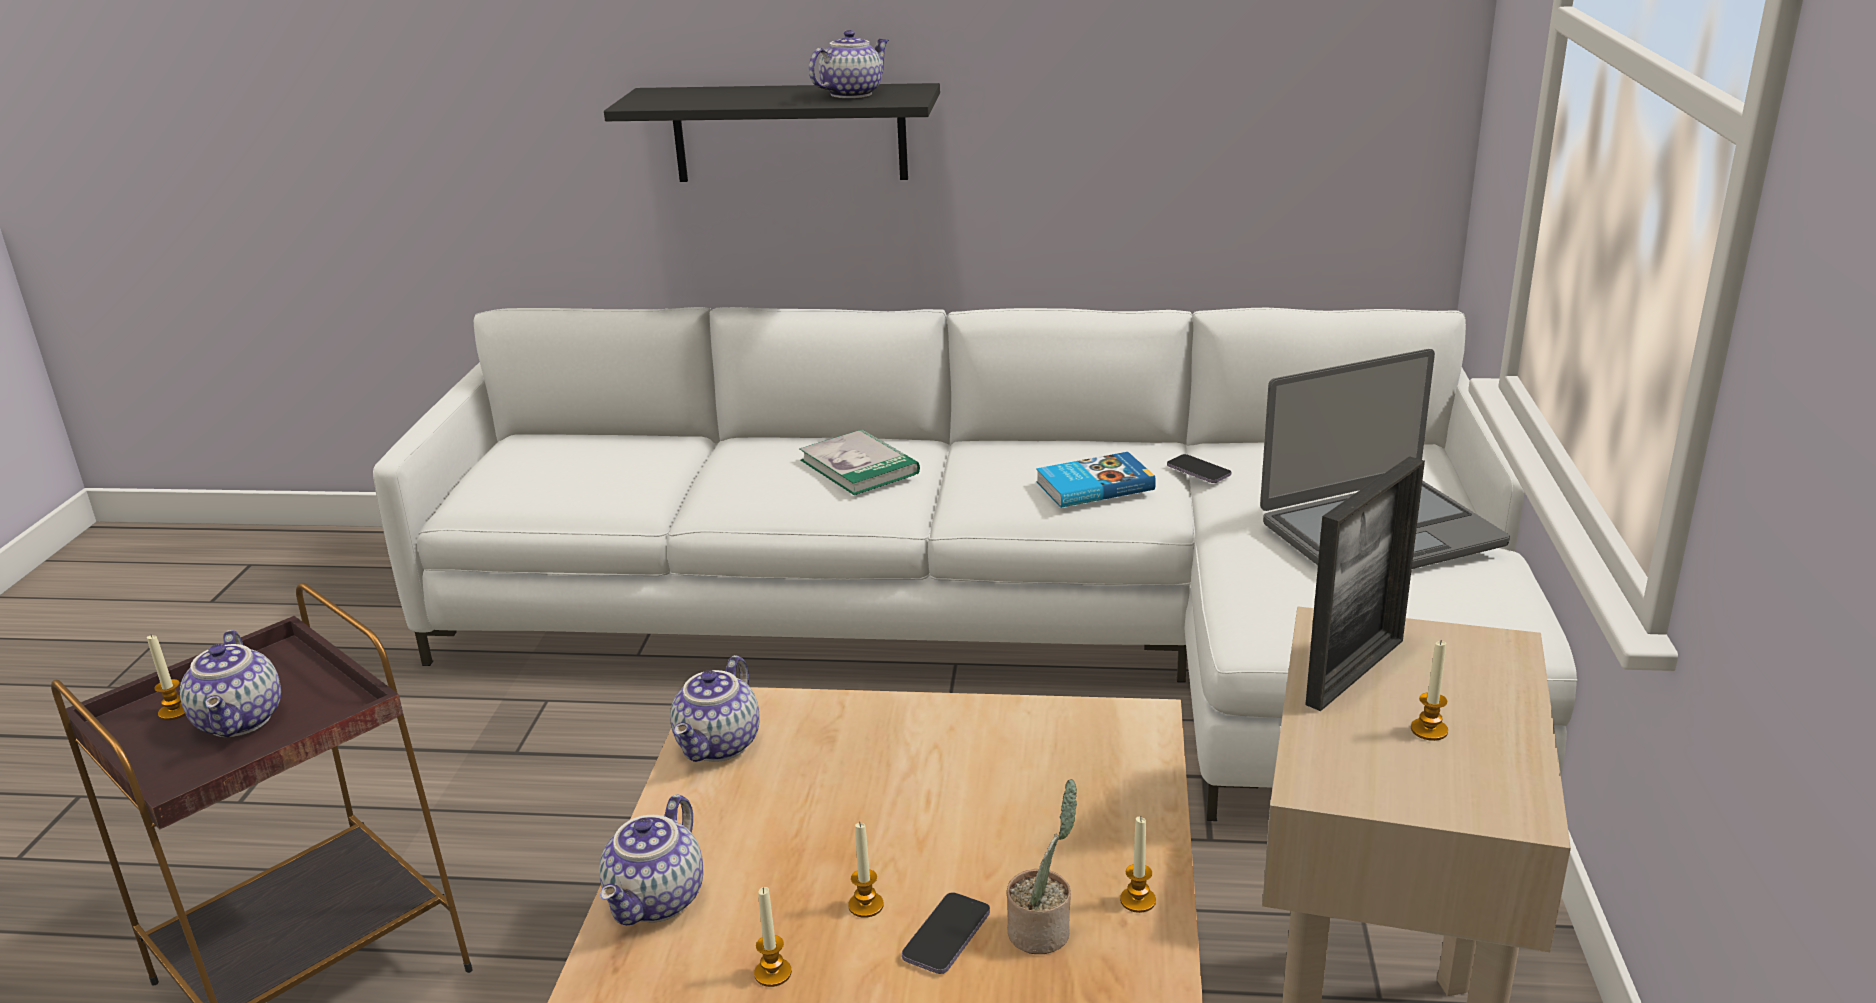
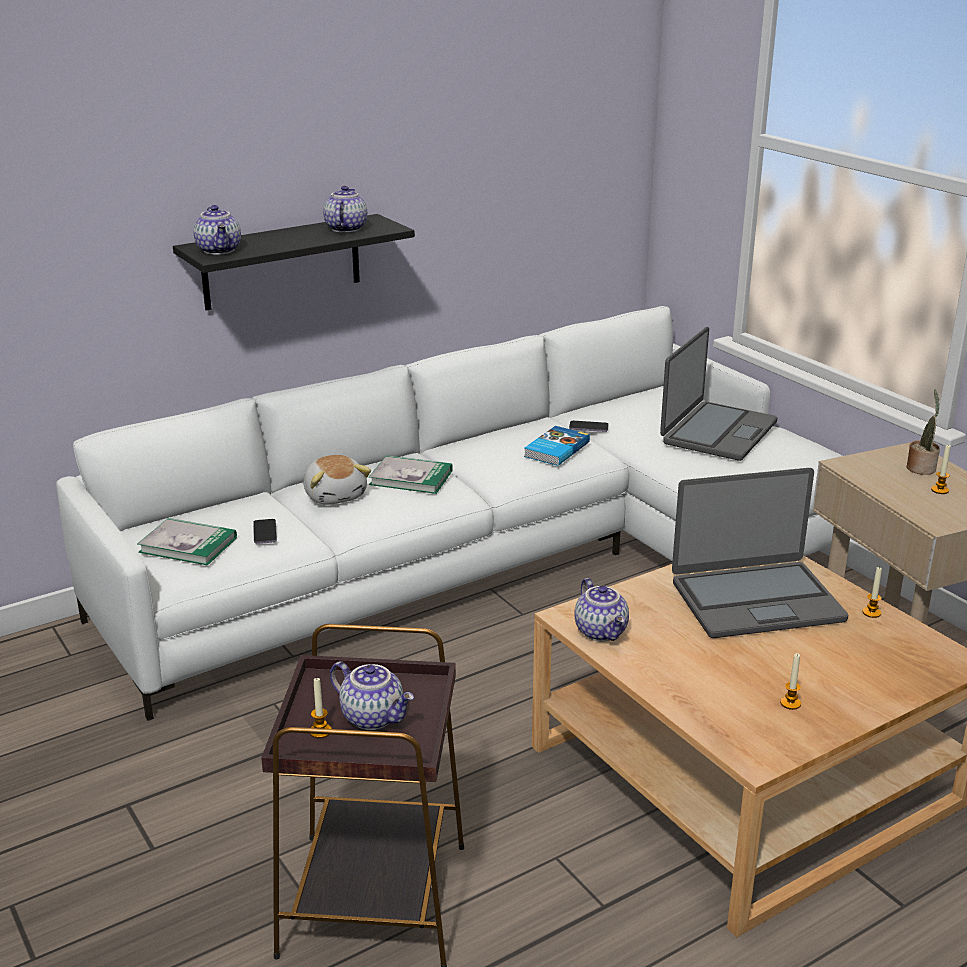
camera: 40 degrees left, 0 degrees up
teapot [599,794,703,925] -> teapot moved to [193,205,241,255]
candle [848,823,884,918] -> none
phone [902,892,990,974] -> phone moved to [253,519,277,544]
potted plant [1007,779,1077,954] -> potted plant moved to [906,389,940,475]
picture frame [1305,456,1425,711] -> none
none -> book [137,518,237,565]
none -> plush toy [304,455,371,505]
none -> laptop [672,468,848,638]

